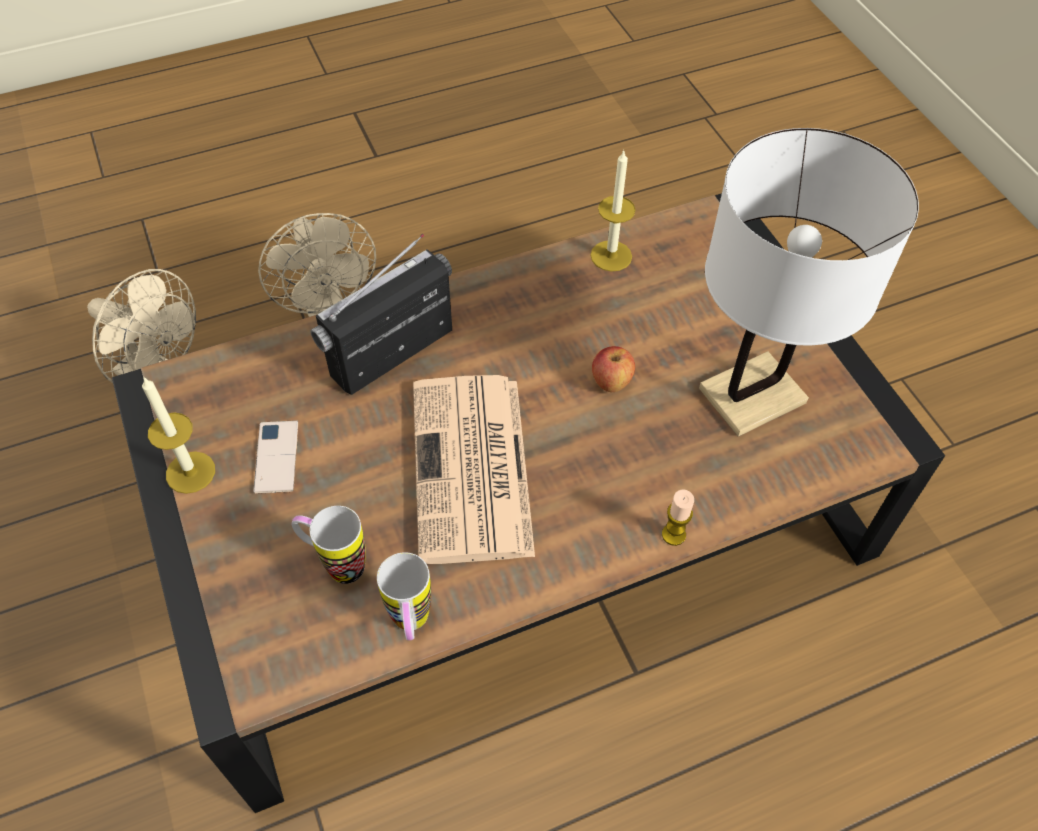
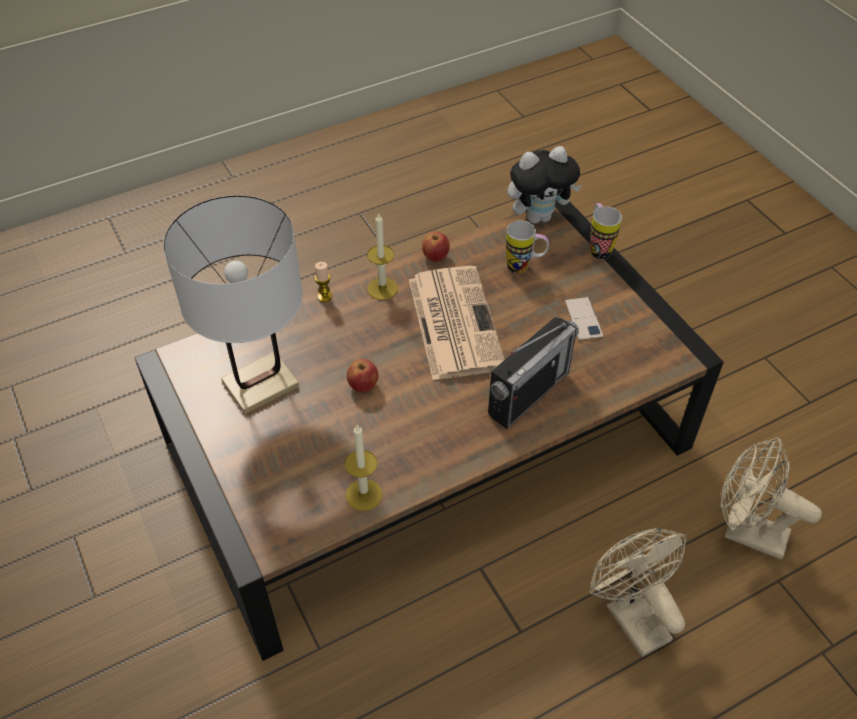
camera: 175 degrees right, 5 degrees down
candle [142,378,215,494] -> candle moved to [367,213,398,300]
mug [377,552,431,640] -> mug moved to [590,203,622,260]
none -> apple [422,231,450,262]
none -> plush toy [508,146,582,223]

